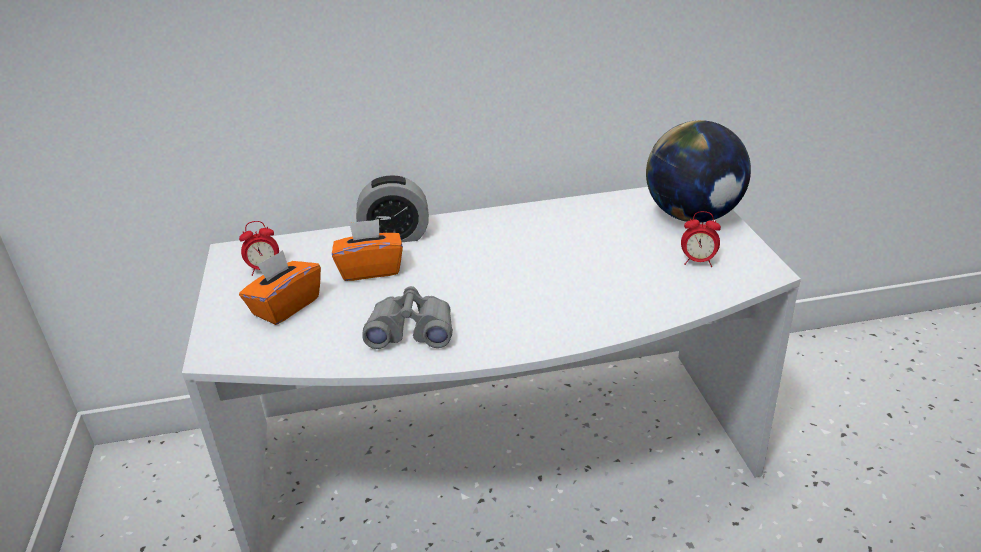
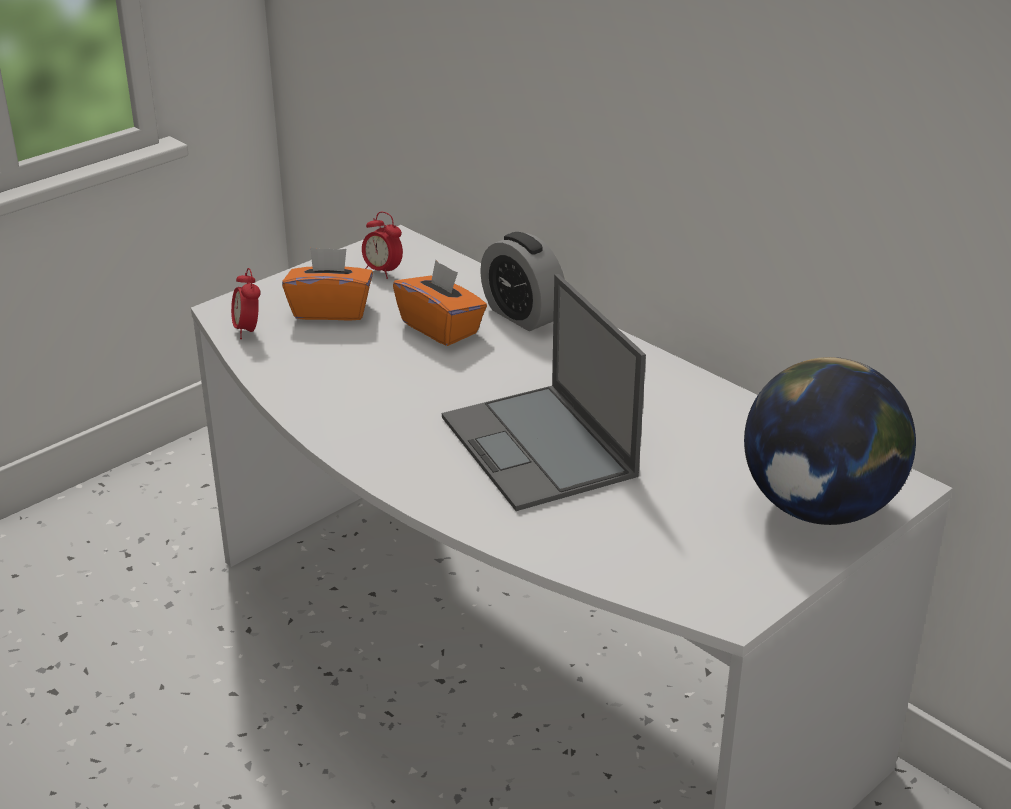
camera: 55 degrees right, 0 degrees up
grey binoculars [362,286,453,349] -> none
alarm clock [681,211,721,267] -> alarm clock moved to [231,268,261,339]
none -> laptop [442,274,646,511]

